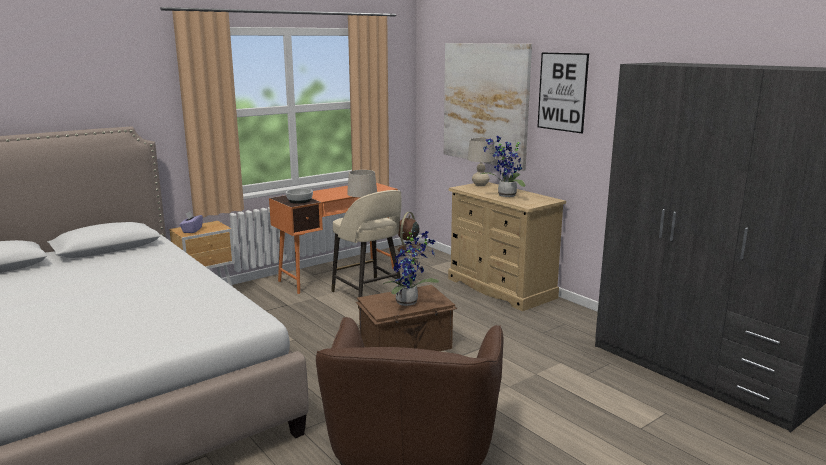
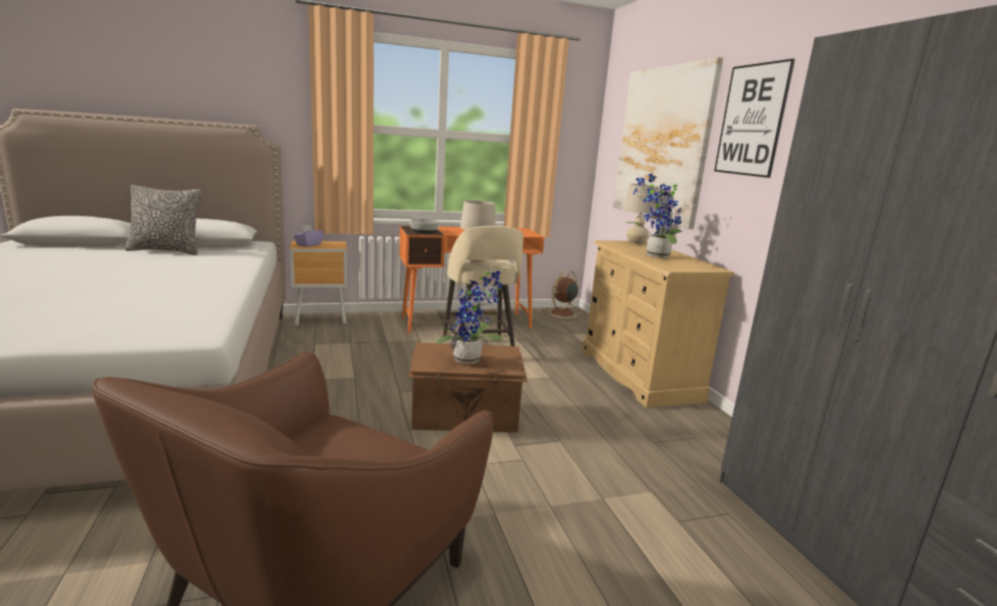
camera: 20 degrees right, 0 degrees up
none -> pillow [125,185,202,255]

